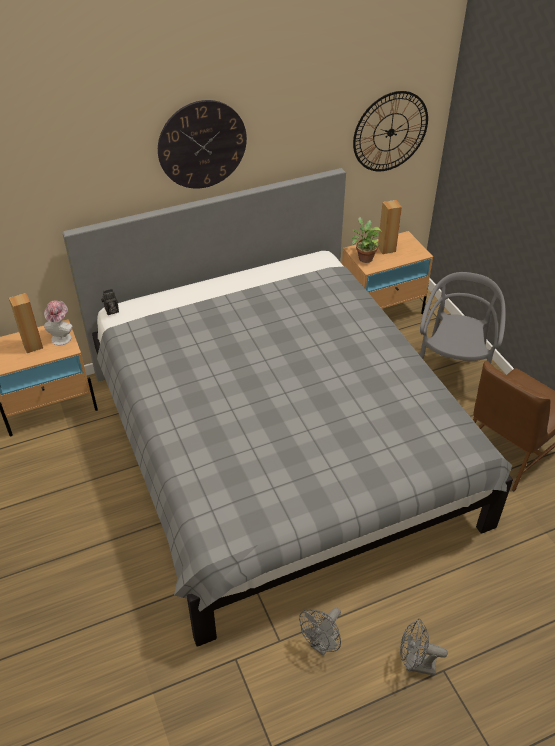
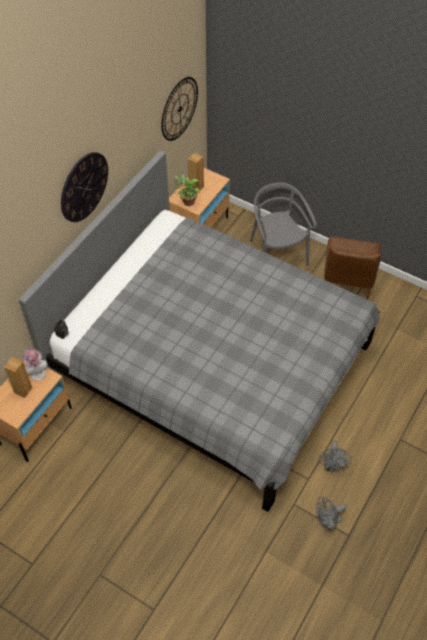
camera: 35 degrees left, 10 degrees up
grey fan [400,619,448,676] -> grey fan moved to [316,496,347,530]

